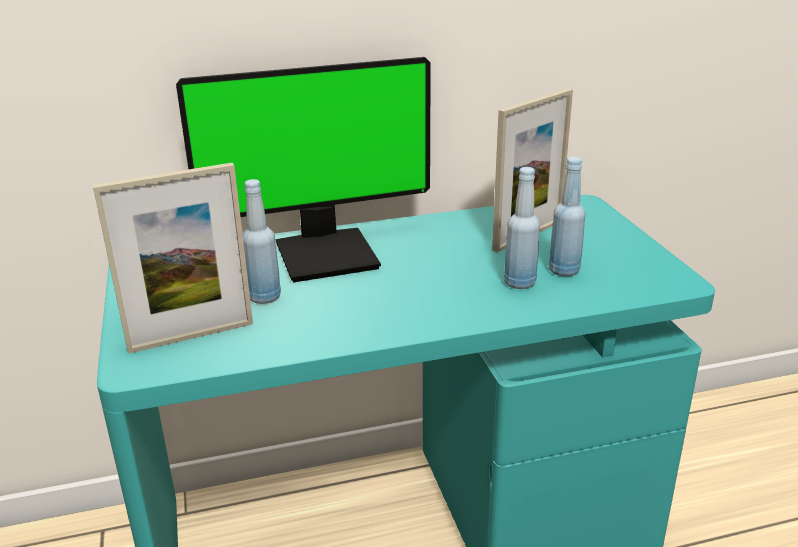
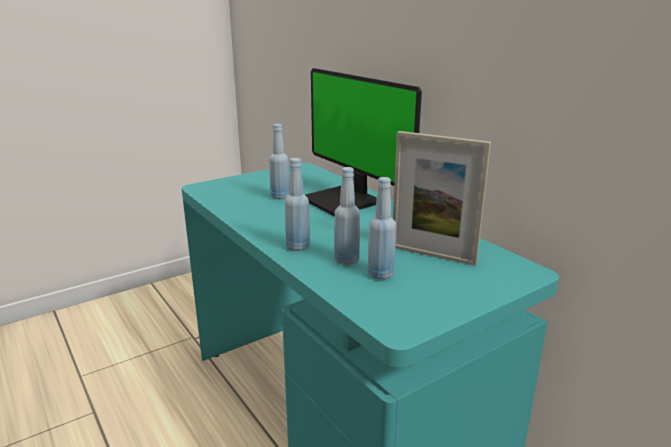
camera: 70 degrees right, 5 degrees down
picture frame [93,163,253,354] -> none
none -> blue bottle [285,158,310,251]

